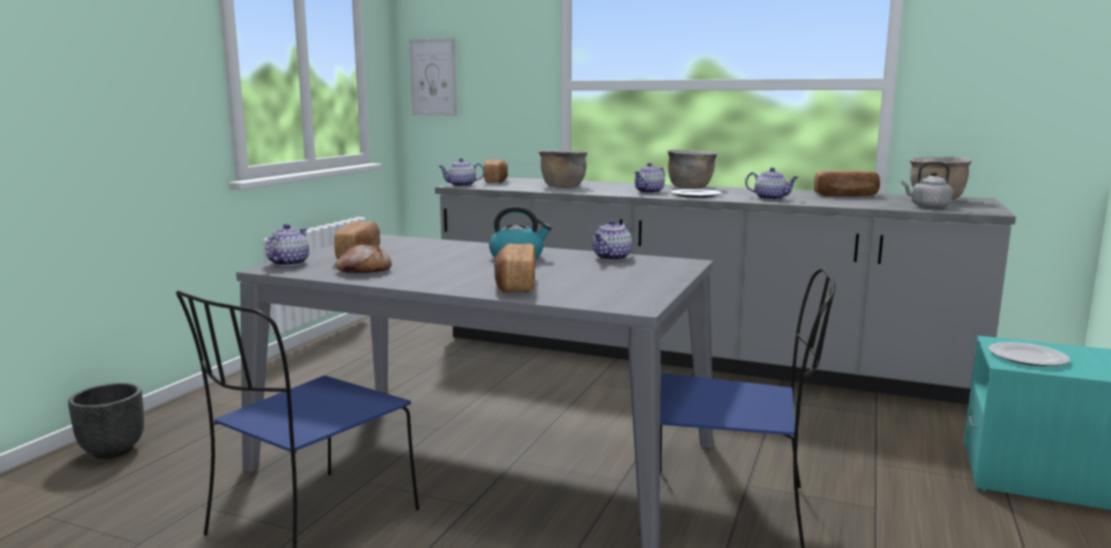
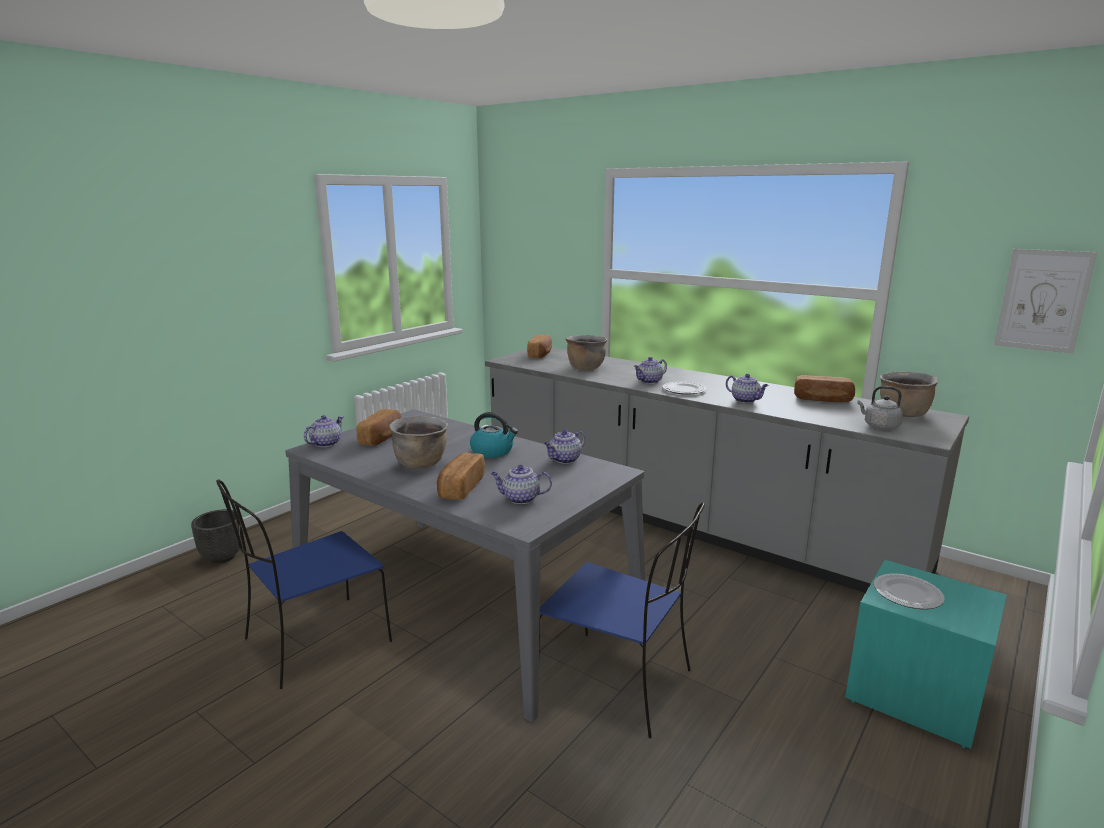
camera: 15 degrees right, 5 degrees up
bread [335,244,392,273] -> none
picture [409,38,457,116] -> picture moved to [994,249,1098,354]
teapot [439,158,485,187] -> teapot moved to [491,465,552,504]
brown cooking pot [667,150,717,189] -> brown cooking pot moved to [389,416,448,469]

